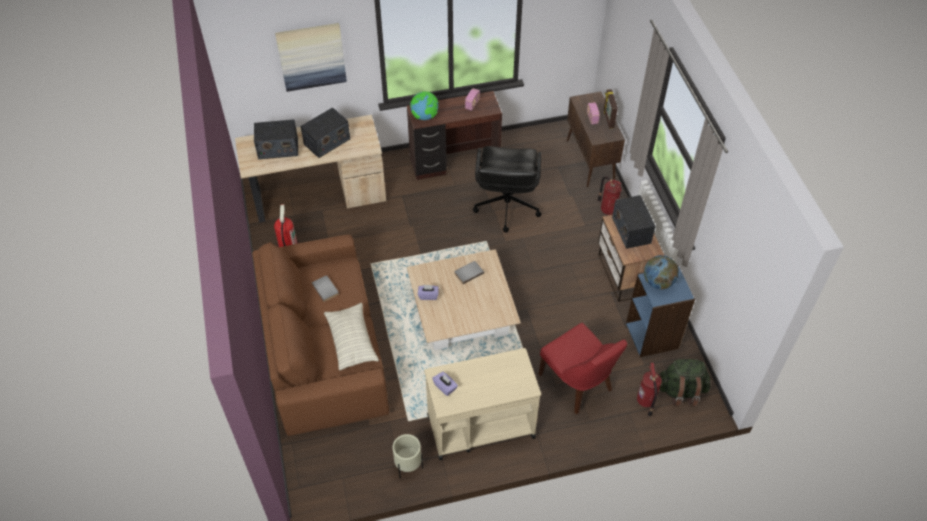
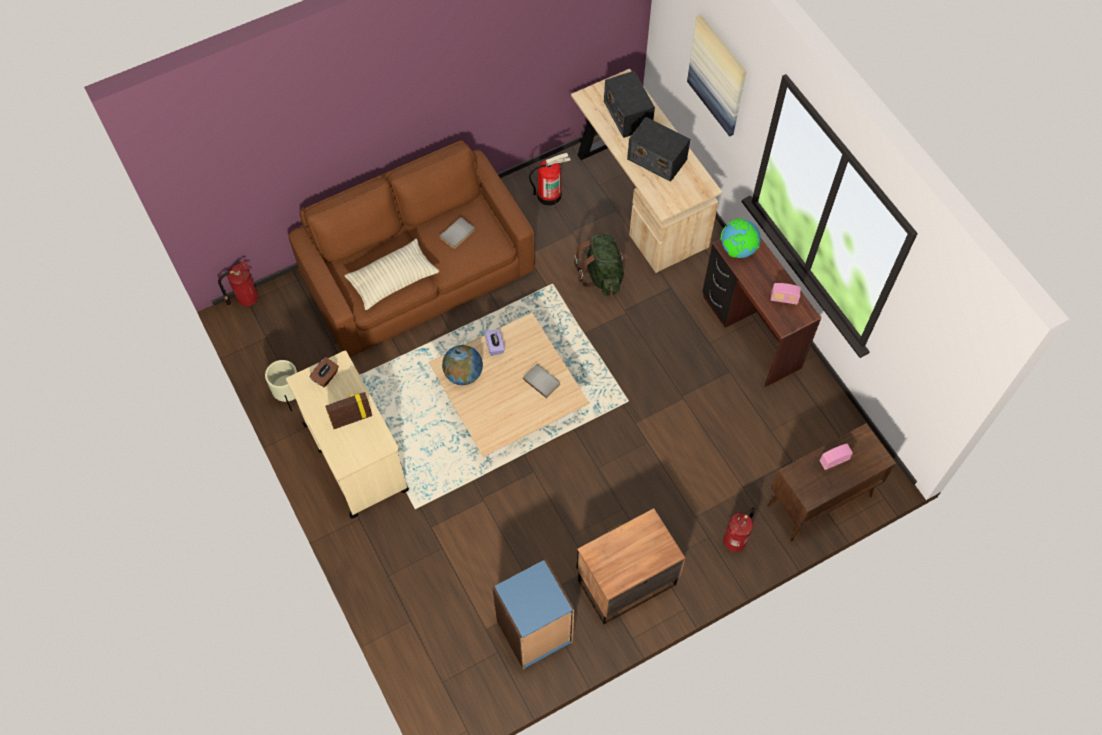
camera: 75 degrees right, 10 degrees up
purple tissue box [432,371,458,396] -> brown tissue box [310,357,339,387]
black office chair [473,146,541,233] -> none
red chair [539,323,627,414] -> none
picture frame [604,89,618,128] -> picture frame moved to [325,392,372,429]
radio [612,195,656,249] -> none
fire extinguisher [637,363,662,417] -> fire extinguisher moved to [218,261,258,306]
globe [644,255,679,289] -> globe moved to [442,345,483,385]
green backpack [659,359,711,406] -> green backpack moved to [574,233,627,296]

